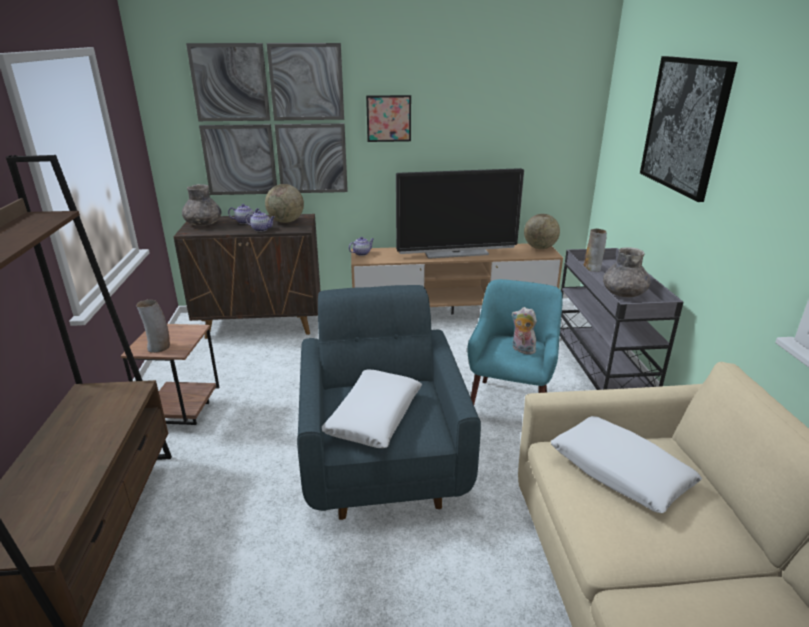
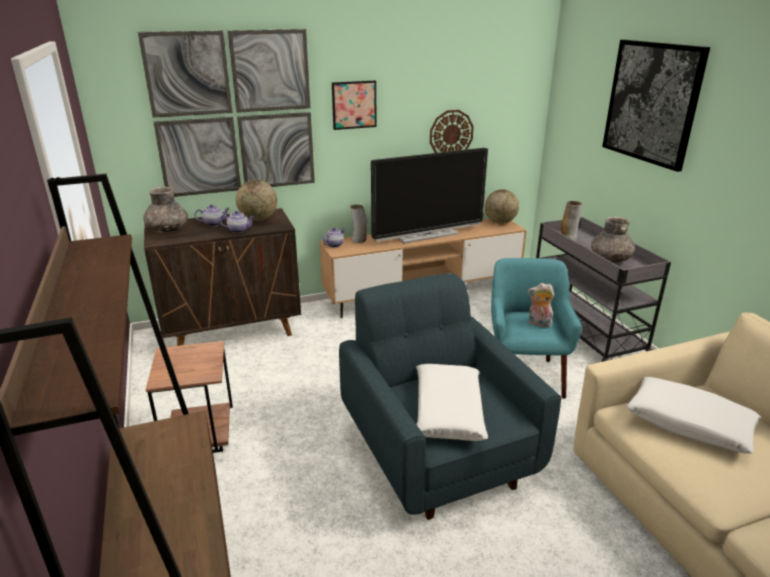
camera: 15 degrees left, 0 degrees up
vase [136,299,170,353] -> vase moved to [350,204,367,243]
none -> wall clock [430,110,474,153]

